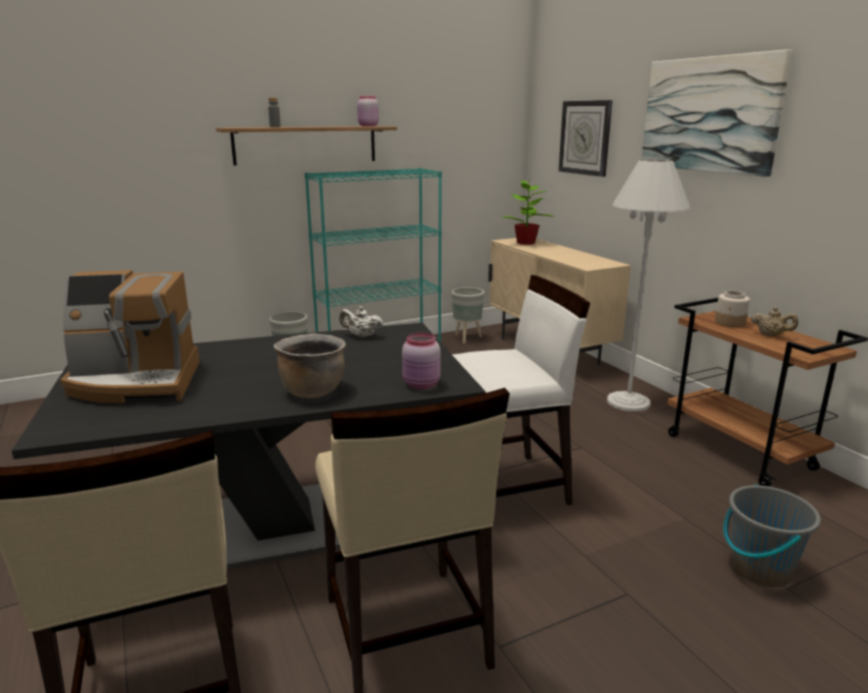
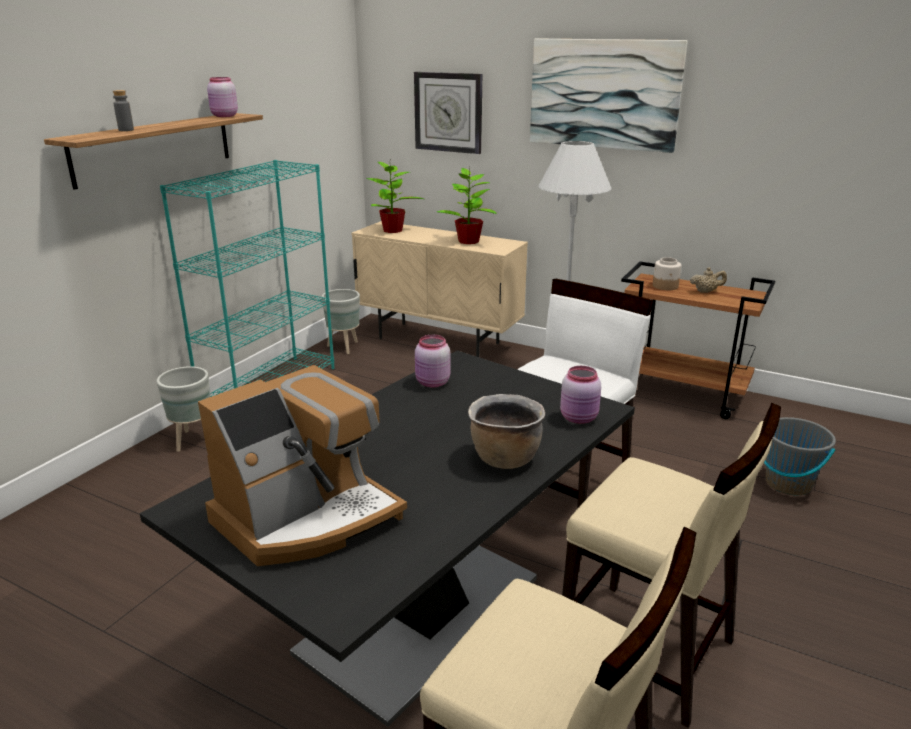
camera: 35 degrees left, 5 degrees up
white teapot [339,306,383,338] -> pink jar [415,335,450,388]
none -> potted plant [437,168,497,244]

